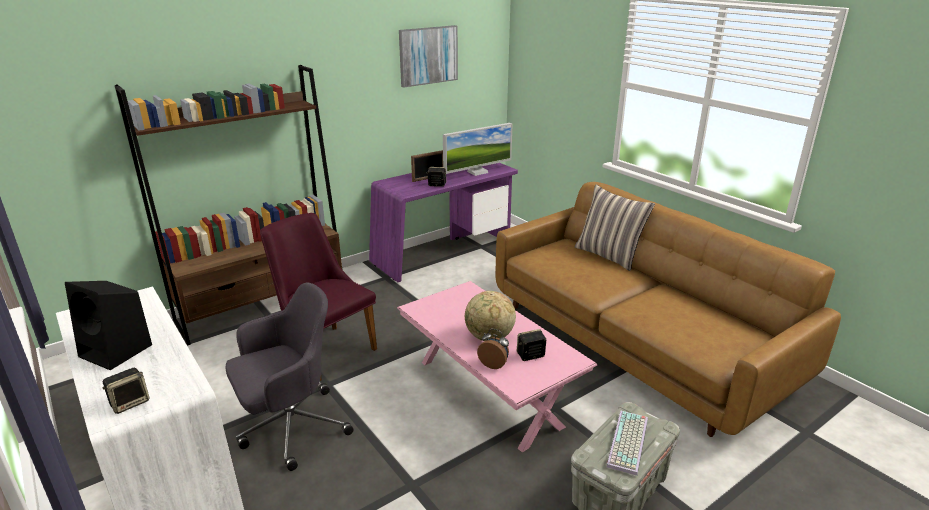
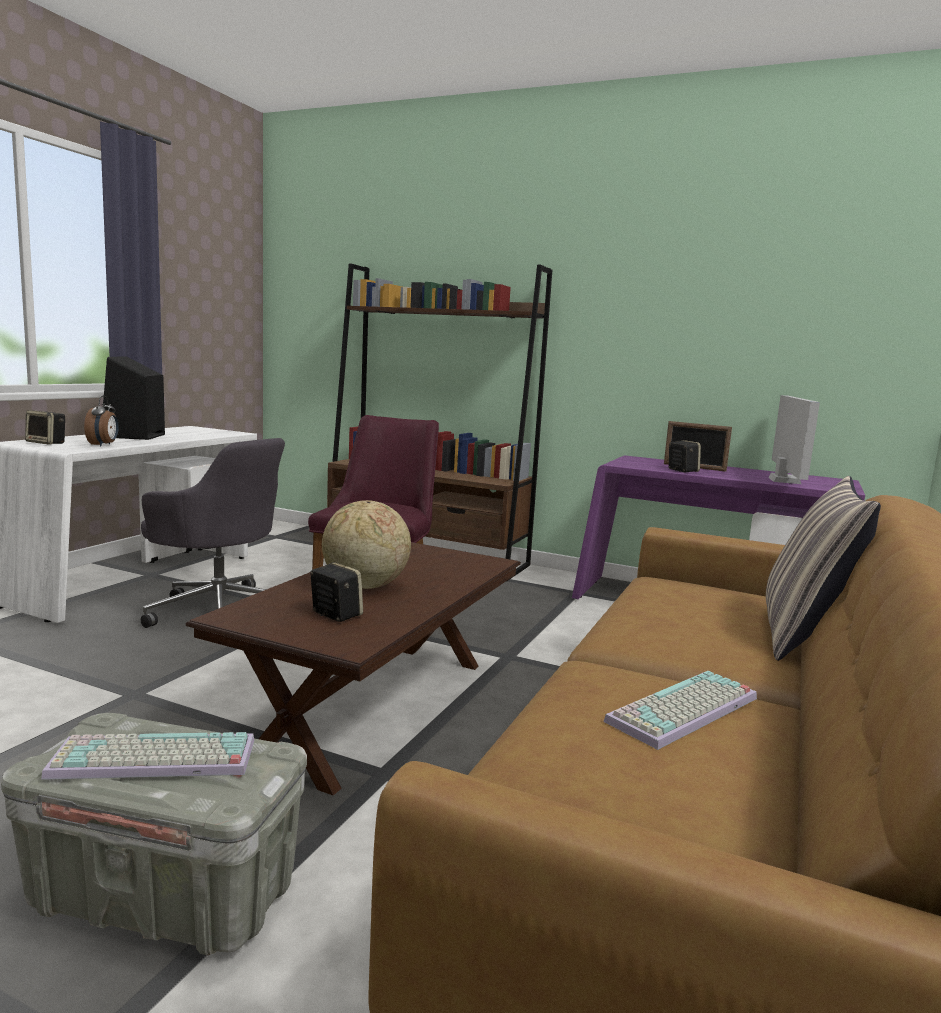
camera: 60 degrees right, 15 degrees down
pink coffee table [397,281,598,452] -> brown coffee table [186,542,521,796]
picture [399,25,458,88] -> none
monitor [443,123,513,176] -> monitor turned 105 degrees counterclockwise [768,395,820,484]
alarm clock [477,329,509,369] -> alarm clock moved to [84,396,119,447]
none -> keyboard [604,671,757,750]

